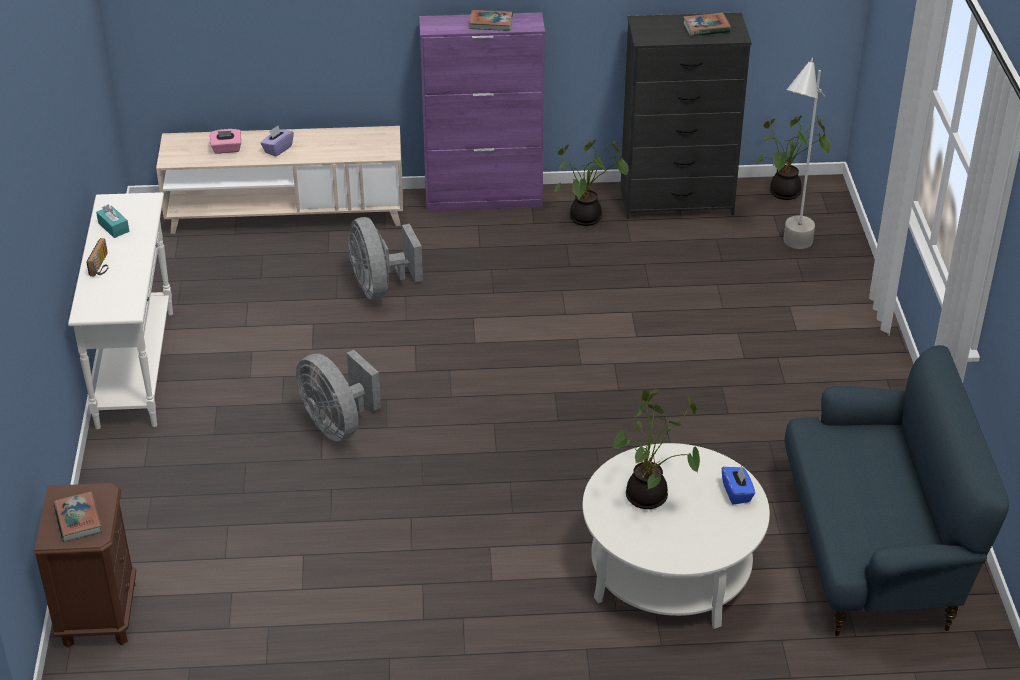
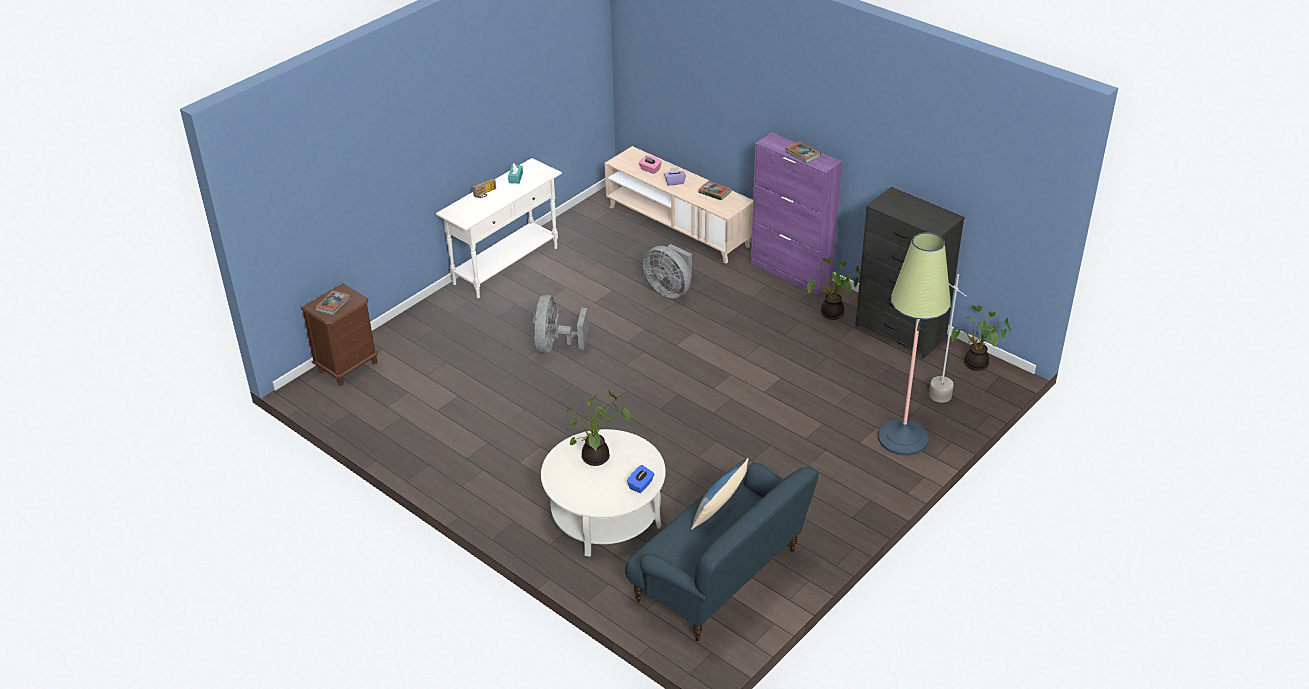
camera: 45 degrees right, 0 degrees up
grey fan [349,217,423,300] -> grey fan turned 75 degrees counterclockwise [643,244,692,298]
book [683,12,731,36] -> book moved to [698,181,731,200]
none -> pillow [691,458,749,530]
none -> floor lamp [878,232,951,456]

